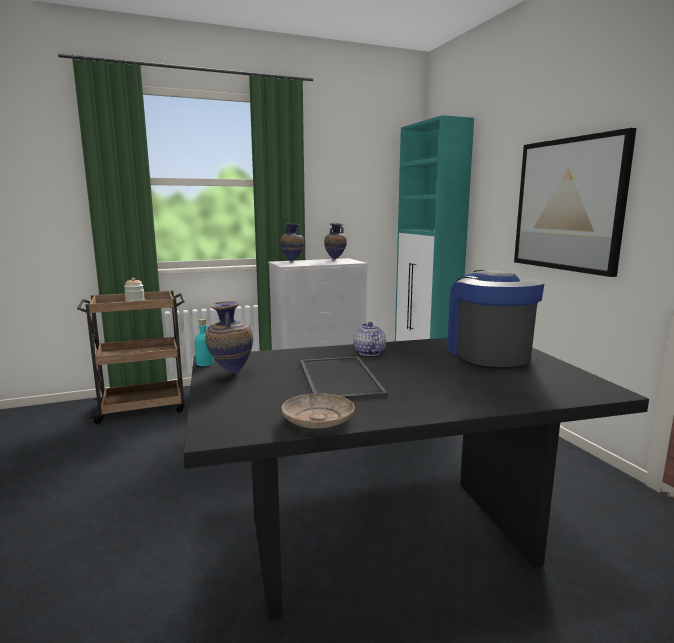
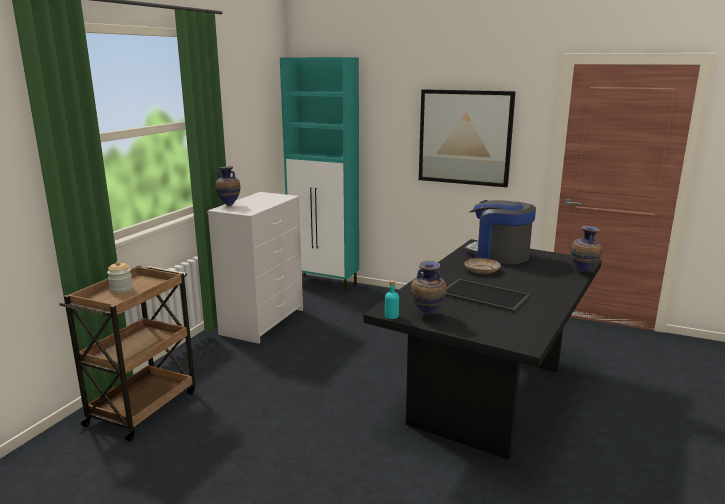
camera: 45 degrees left, 5 degrees up
beige plate [282,393,355,429] -> beige plate moved to [464,258,501,274]
vase [324,223,347,259] -> vase moved to [571,226,602,272]
teapot [353,322,386,356] -> none

